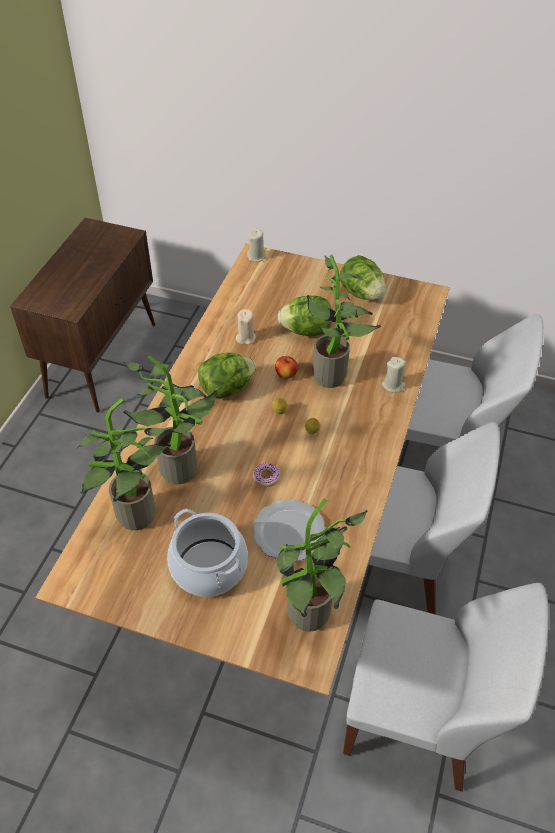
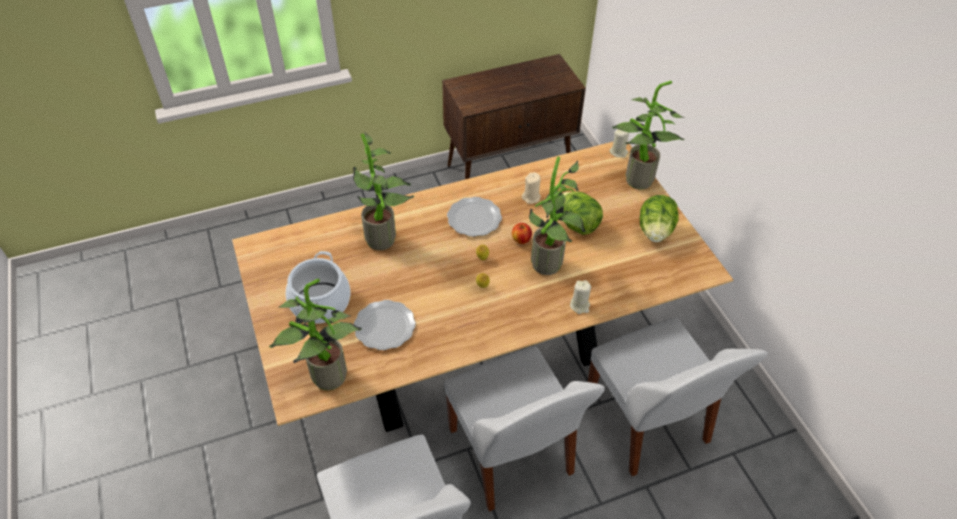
camera: 50 degrees right, 0 degrees up
potted plant [77,398,171,530] -> potted plant moved to [612,81,684,189]
lettuce [198,352,256,399] -> plate [447,197,502,237]
donut [253,463,280,487] -> none

